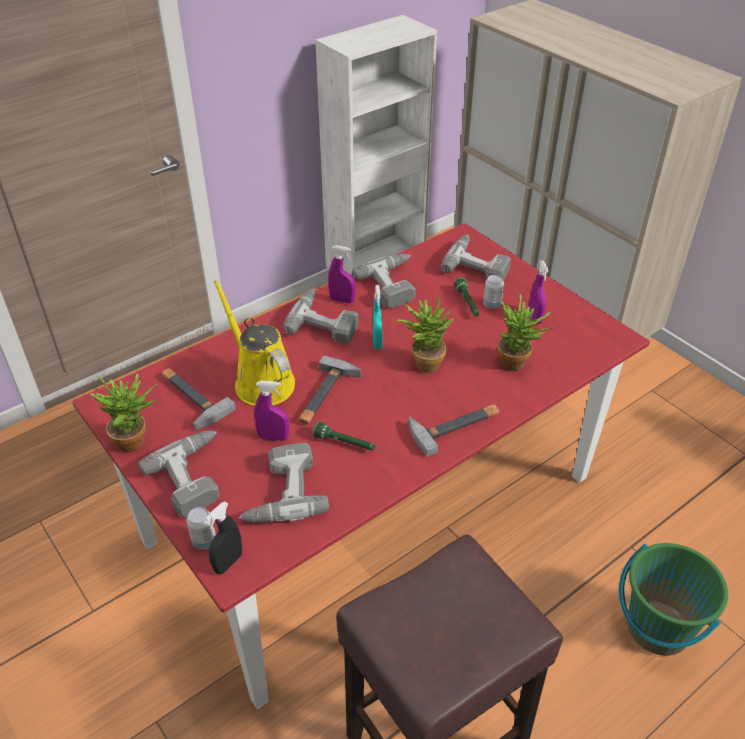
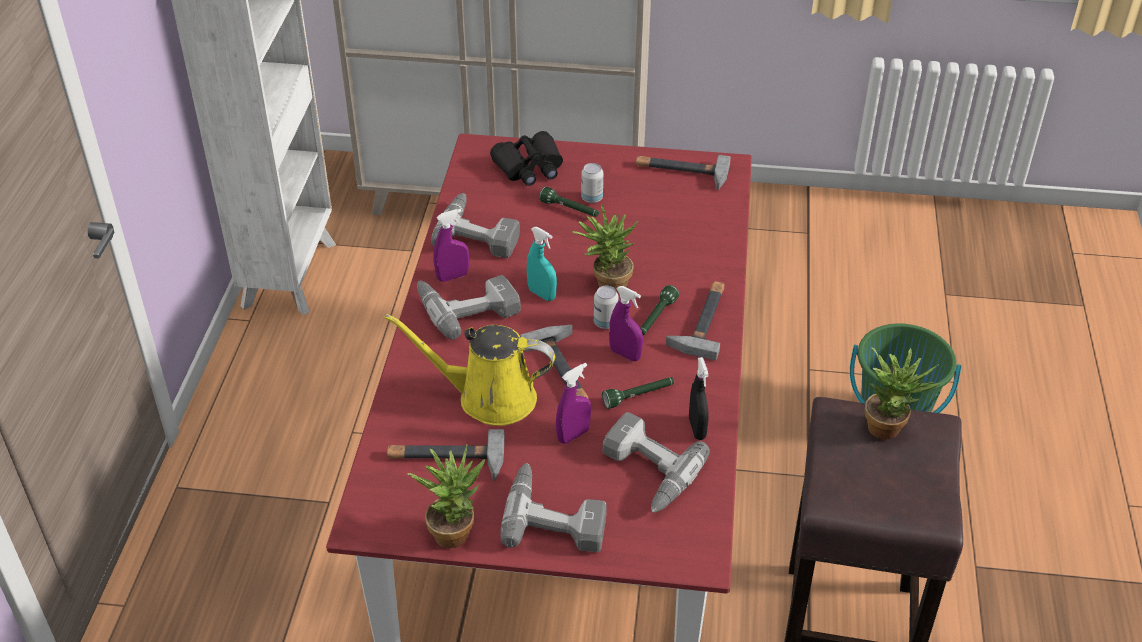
camera: 45 degrees left, 0 degrees up
can [186,507,216,549] -> can moved to [594,286,619,329]
black spray bottle [205,502,242,574] -> black spray bottle moved to [689,357,709,440]
power drill [441,234,511,281] -> black binoculars [490,131,563,186]
potted plant [497,294,552,371] -> potted plant moved to [865,347,941,440]
purple spray bottle [529,260,549,324] -> purple spray bottle moved to [609,286,643,361]
none -> hammer [636,155,731,190]
none -> green flashlight [640,285,679,335]

